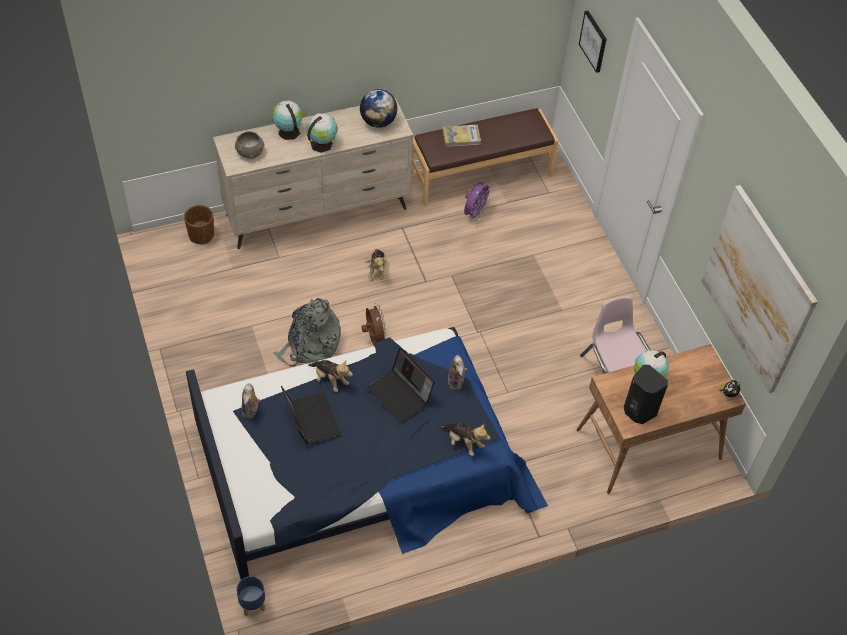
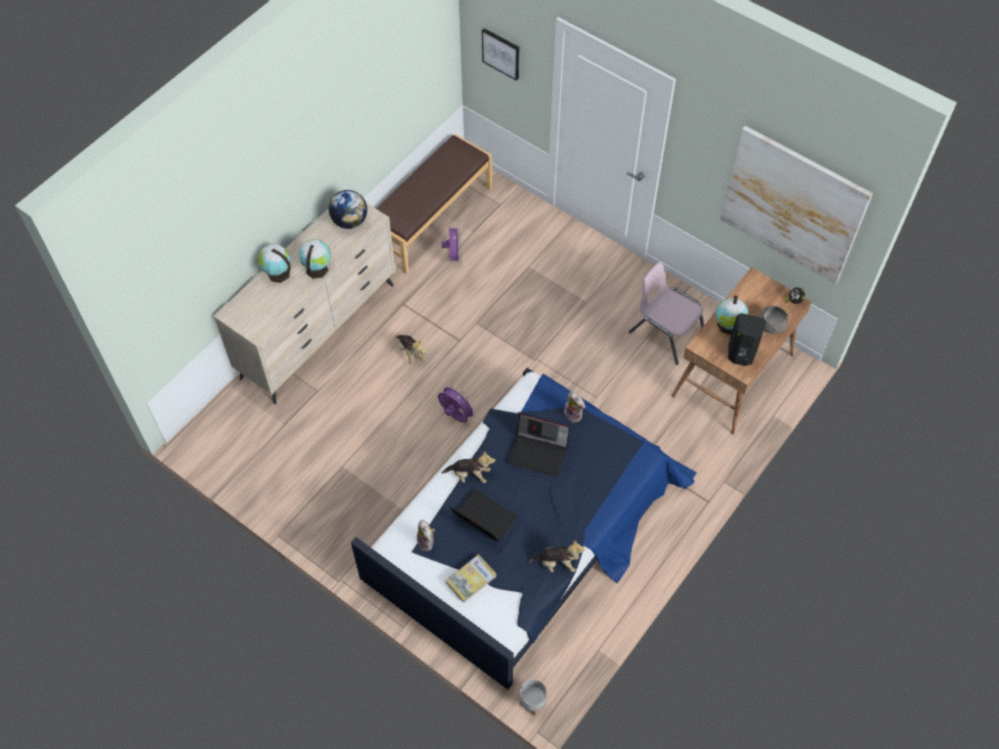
camera: 30 degrees left, 5 degrees up
brown planter [184,205,214,244] -> none
grey bowl [235,131,265,159] -> grey bowl moved to [759,305,789,334]
blue planter [236,576,265,616] -> grey planter [520,679,547,716]
grey backpack [273,298,341,367] -> none
brown fan [362,303,387,345] -> purple fan [438,385,476,423]
plush toy [439,423,490,456] -> plush toy moved to [528,540,585,572]
book [442,125,481,147] -> book moved to [445,554,497,603]

